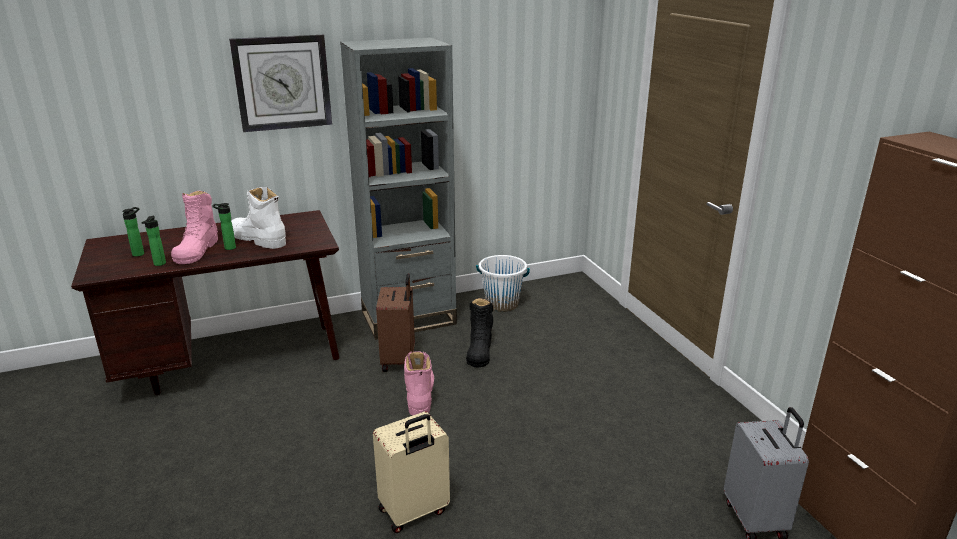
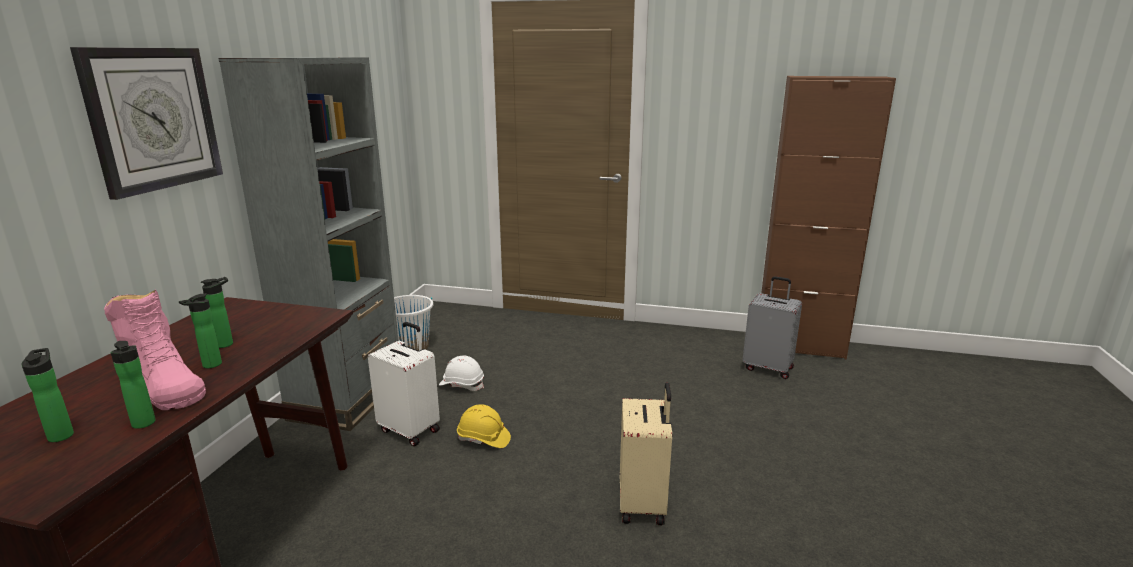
camera: 55 degrees left, 5 degrees down
white boot [231,187,286,249] -> bottle [201,277,233,348]
brown suitcase [376,274,415,372] -> white suitcase [368,322,440,446]
pink boot [404,351,434,416] -> yellow hard hat [457,404,511,448]
black boot [466,298,493,367] -> white hard hat [439,356,484,391]

